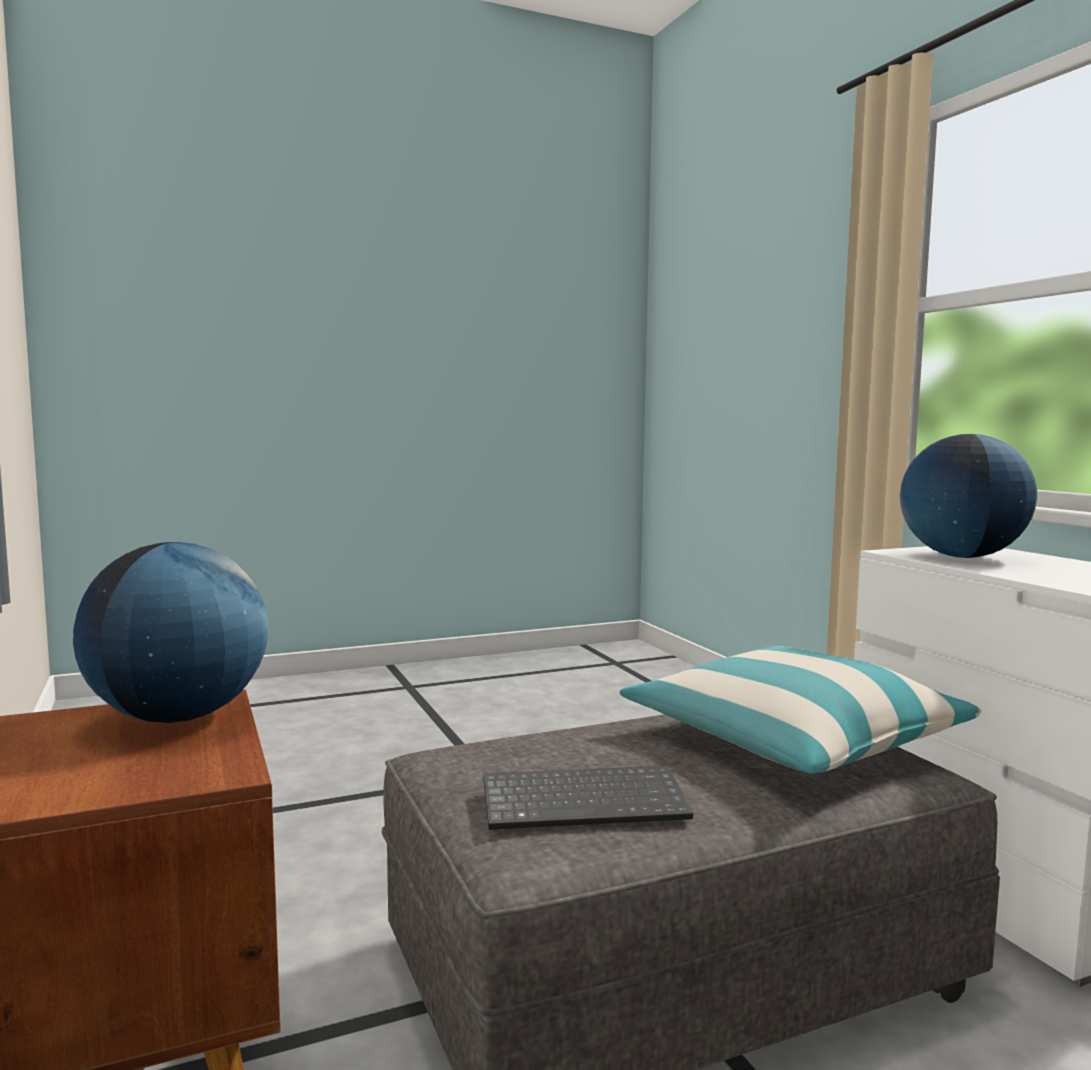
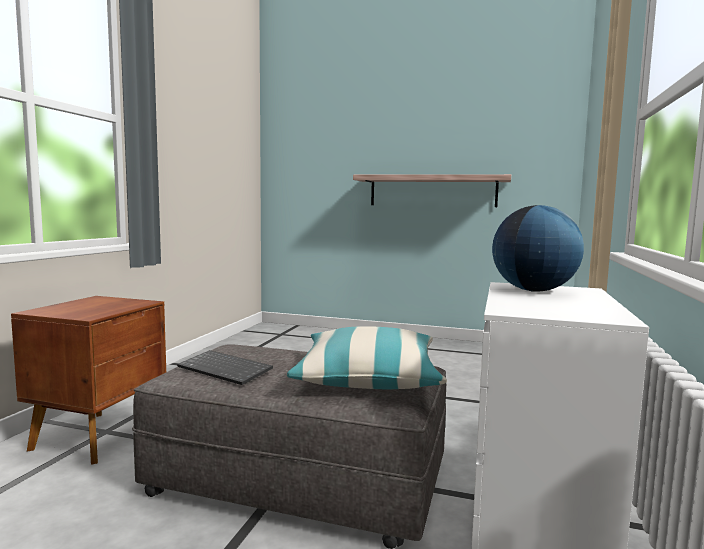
camera: 40 degrees right, 0 degrees up
globe [73,542,268,723] -> none
none -> shelf [353,174,511,207]

